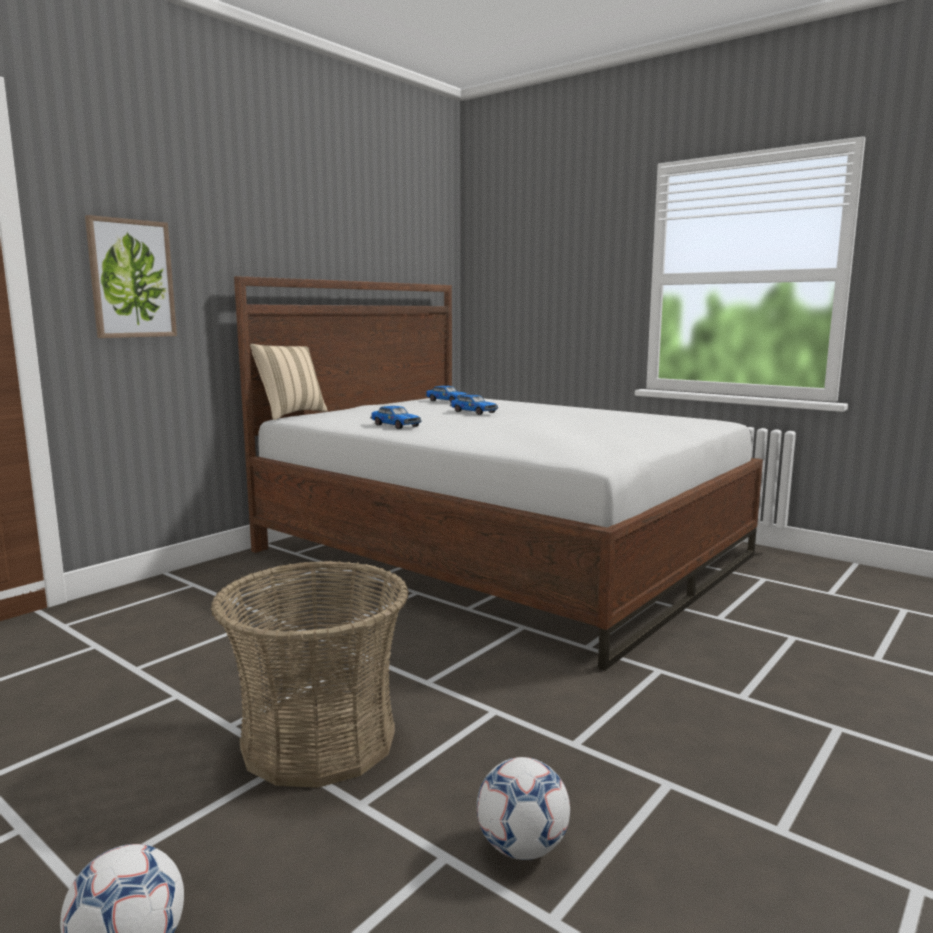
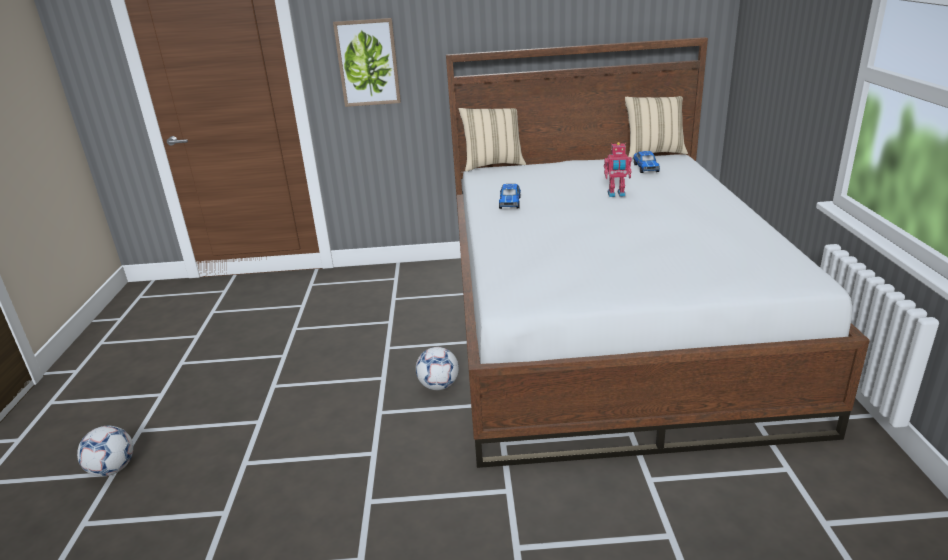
camera: 50 degrees right, 15 degrees up
basket [211,561,409,788] -> none
toy car [450,395,498,415] -> toy robot [604,142,632,197]
football [477,757,570,860] -> football moved to [416,347,459,390]
none -> beige pillow [625,96,688,159]

